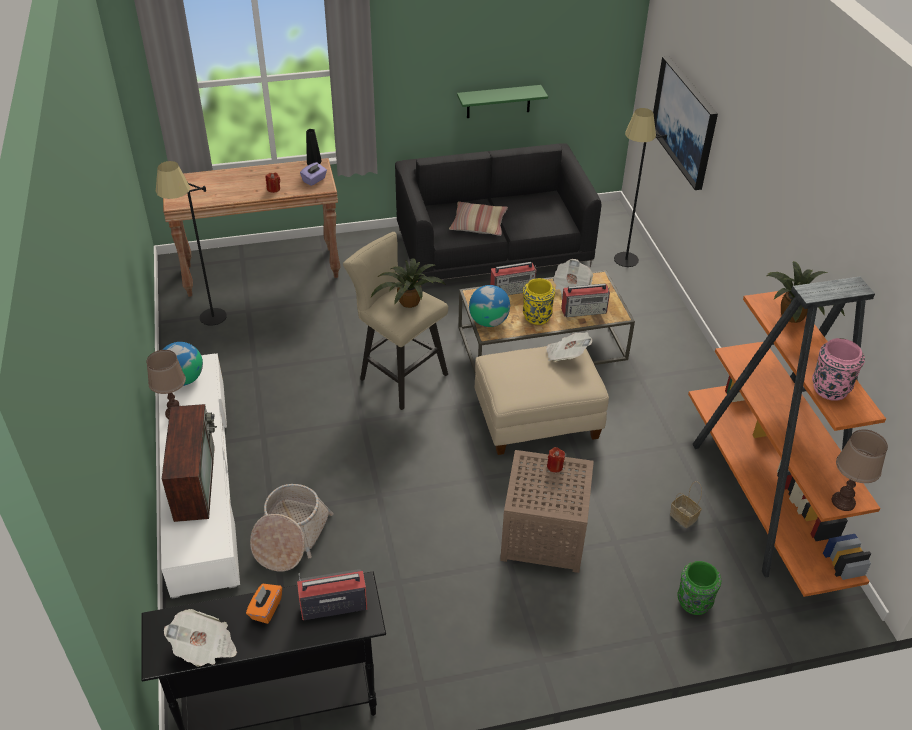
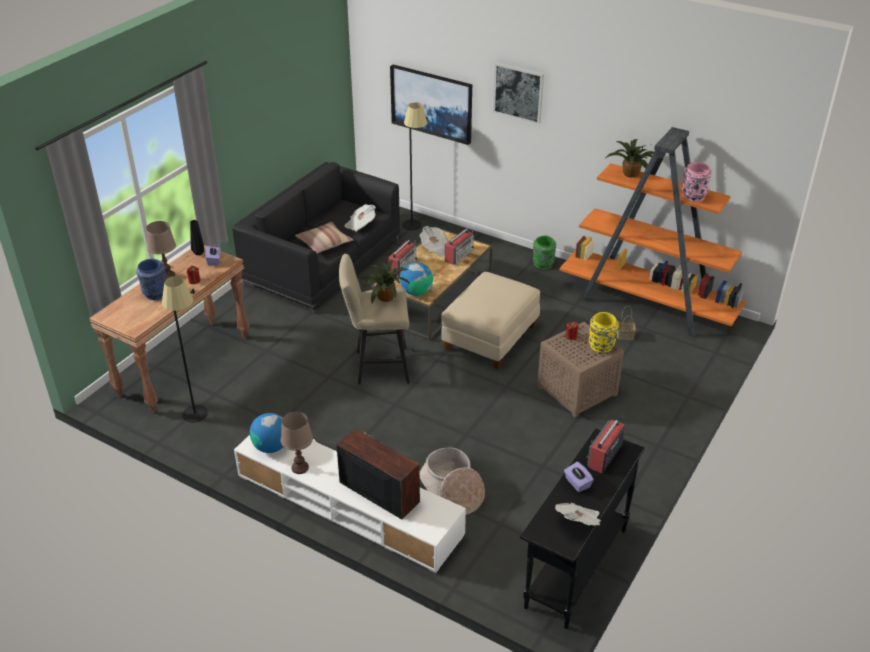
camera: 45 degrees left, 5 degrees down
orange tissue box [246,584,282,624] -> purple tissue box [564,462,594,492]
green shelf [457,85,548,118] -> none
yellow vase [523,278,555,325] -> yellow vase moved to [589,312,619,353]
newspaper [546,332,592,361] -> newspaper moved to [344,204,376,231]
green vase [678,561,721,615] -> green vase moved to [533,236,556,269]
brown table lamp [831,430,888,511] -> brown table lamp moved to [146,221,176,279]
none -> blue vase [136,259,167,300]
none -> picture [493,62,544,124]

